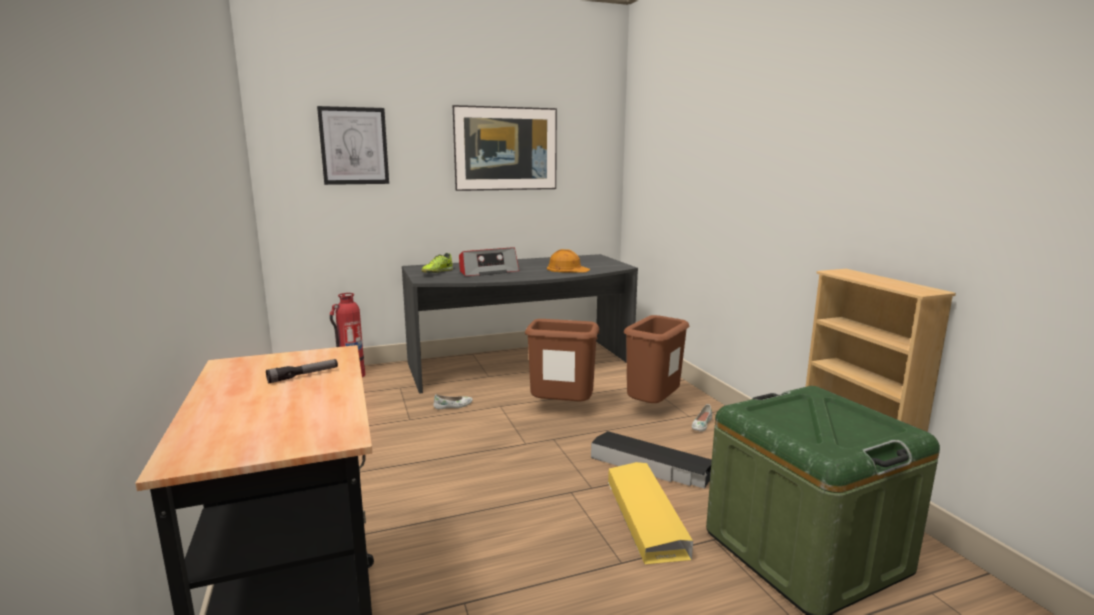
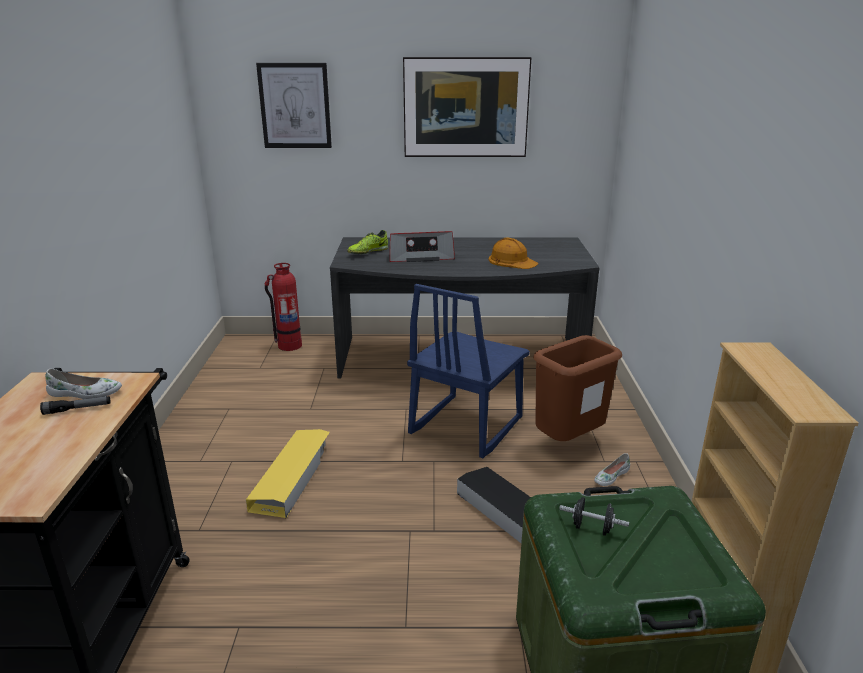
camera: 20 degrees right, 10 degrees up
white shoe [433,394,473,409] -> white shoe moved to [45,369,122,399]
brown trash can [525,319,600,401] -> blue chair [407,284,530,458]
yellow storage box [608,462,693,564] -> yellow storage box moved to [246,429,330,518]
none -> black dumbbell [559,497,629,536]

